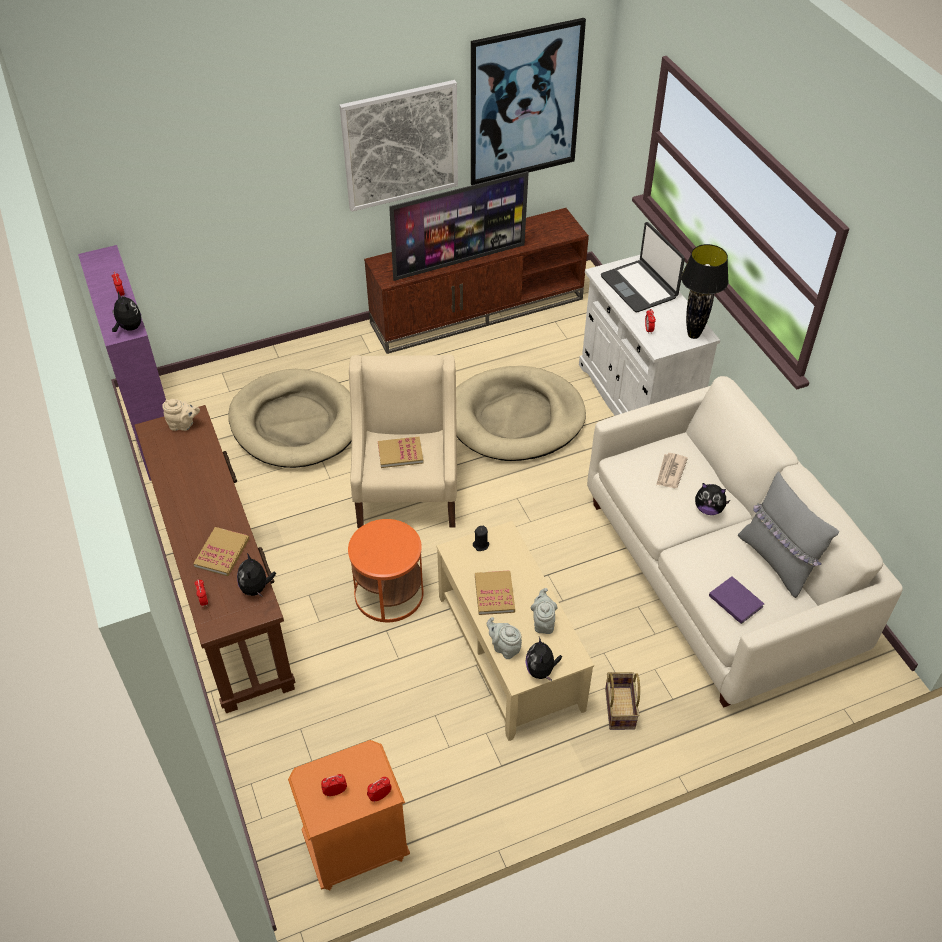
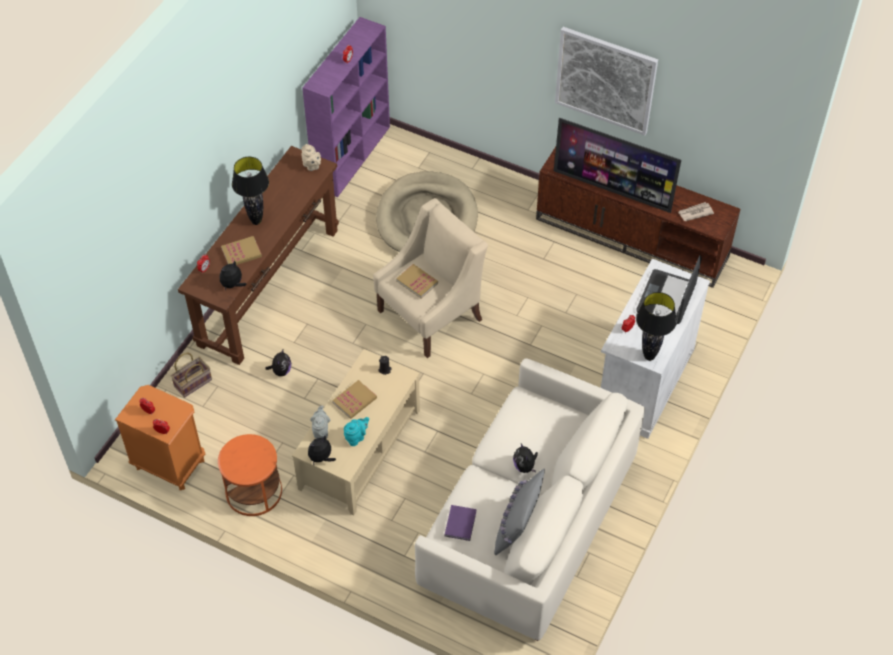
camera: 50 degrees right, 5 degrees up
plush toy [112,291,141,332] -> plush toy moved to [265,350,291,376]
orange side table [348,519,424,622] -> orange side table moved to [218,434,282,516]
beige dog bed [456,366,586,461] -> none
picture [471,18,586,185] -> none
grey teapot [531,588,558,634] -> turquoise teapot [344,417,369,446]
basket [605,672,640,730] -> basket moved to [170,352,212,398]
newspaper [656,453,688,488] -> newspaper moved to [678,202,714,221]
none -> black table lamp [232,157,269,225]

